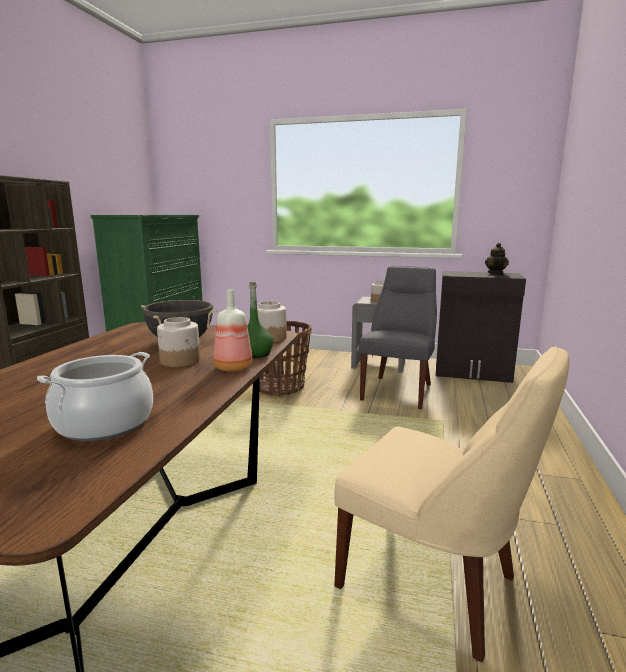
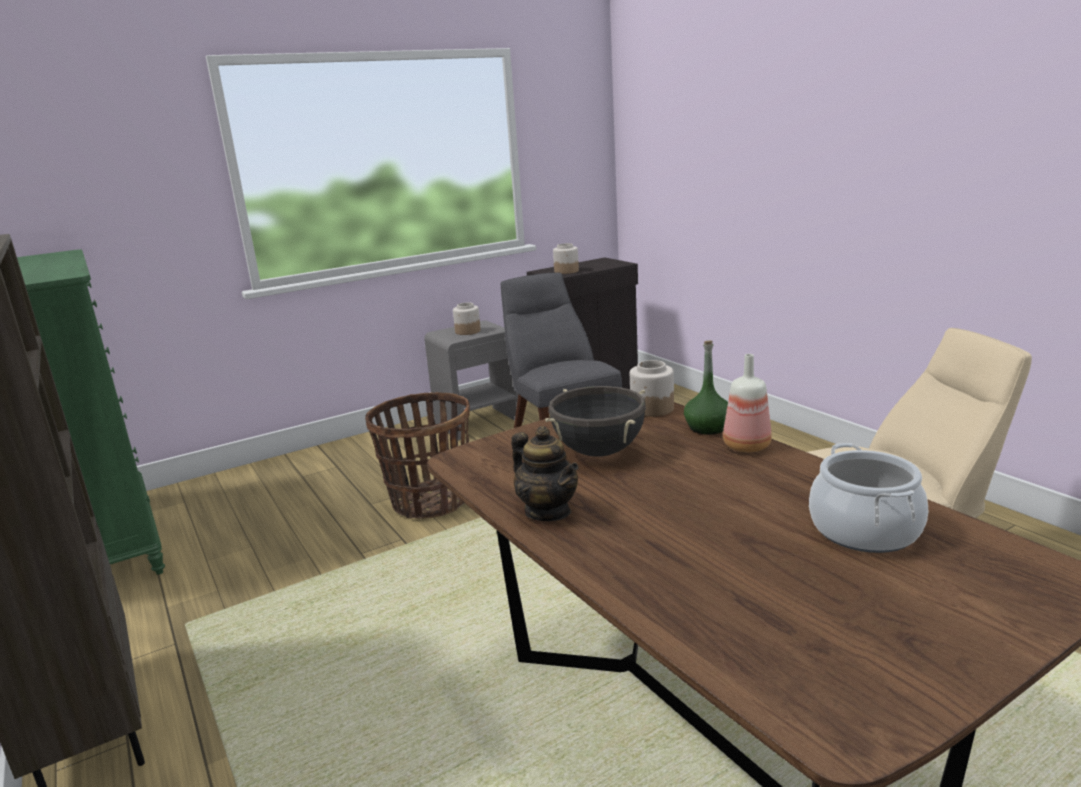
camera: 45 degrees left, 5 degrees up
jar [157,317,200,367] -> jar moved to [553,243,579,274]
teapot [485,243,509,274] -> teapot moved to [511,426,579,521]

